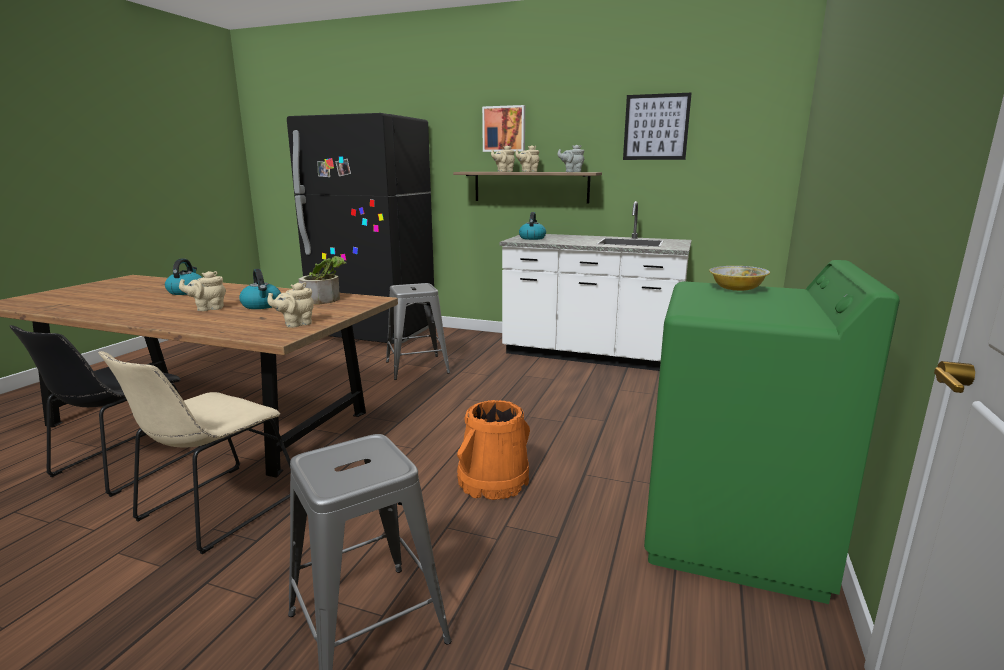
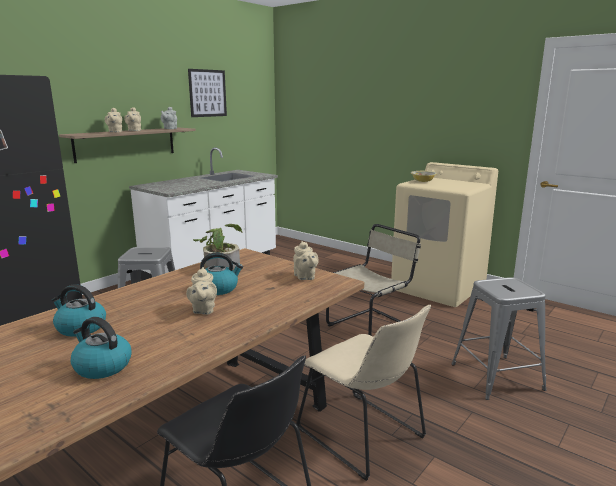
camera: 70 degrees left, 0 degrees up
orange bucket [457,400,530,500] -> beige chair [326,224,421,335]
picture [482,105,525,152] -> none
kettle [519,212,546,240] -> kettle moved to [70,317,132,379]
green washing machine [644,260,900,604] -> beige washing machine [391,162,498,307]

